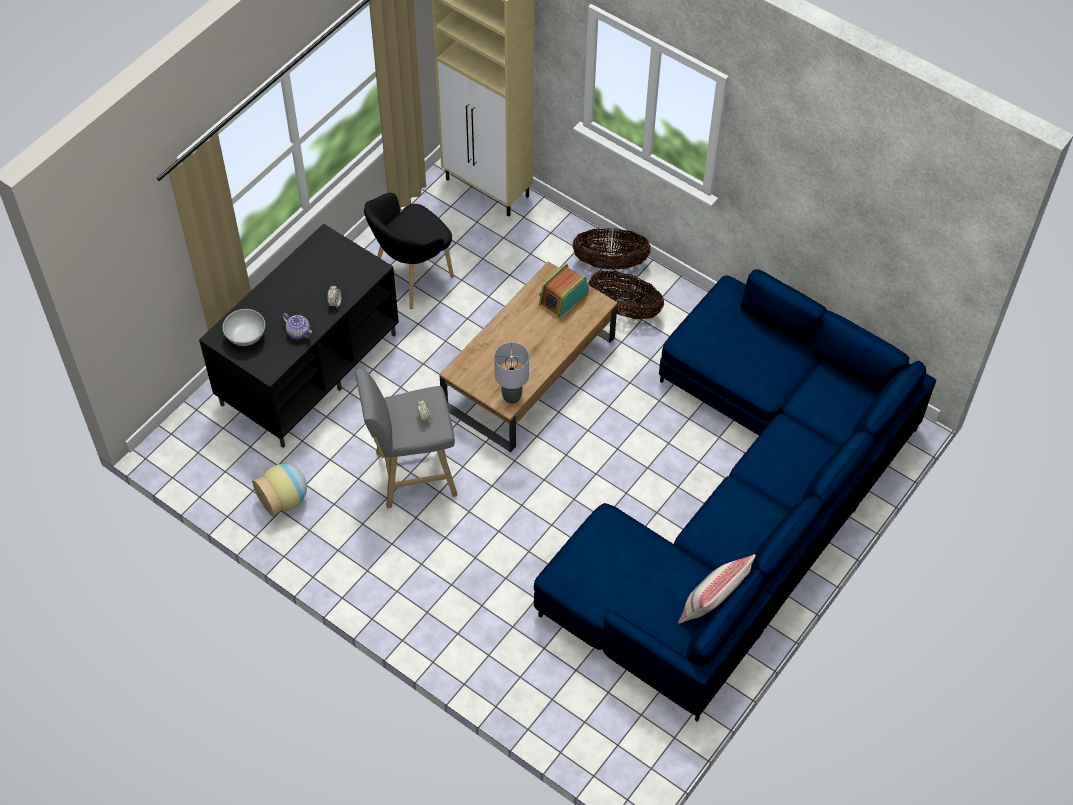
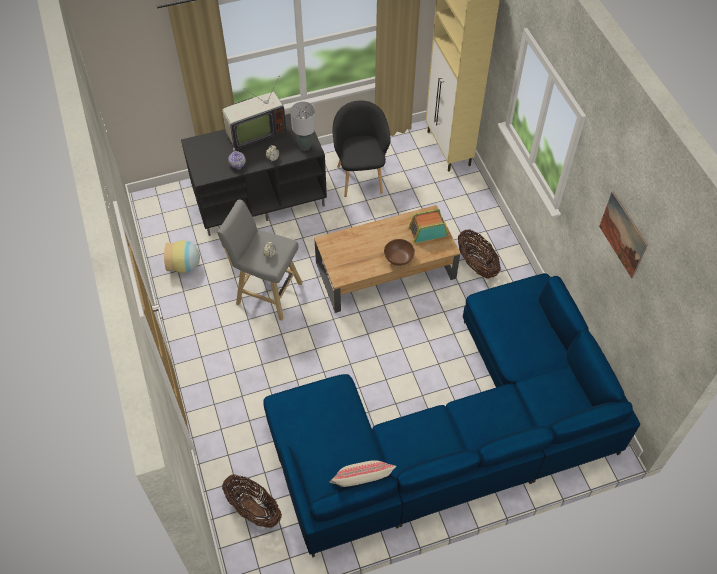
camera: 35 degrees right, 0 degrees up
white bowl [223,309,265,346] -> none
black armchair [364,193,454,309] -> black armchair turned 90 degrees clockwise [332,101,390,197]
grey table lamp [494,342,529,404] -> grey table lamp moved to [290,102,316,150]
basket [572,228,651,270] -> basket moved to [222,474,282,528]
none -> television [222,75,286,149]
none -> brown bowl [384,239,415,266]
none -> picture [599,192,648,279]

